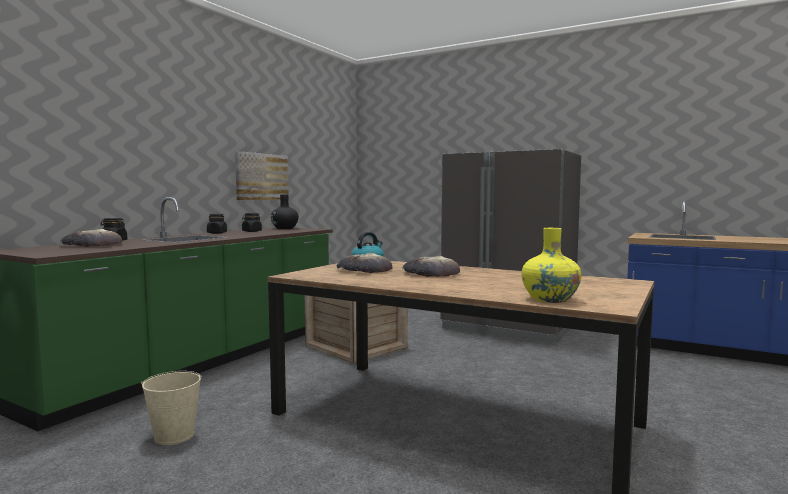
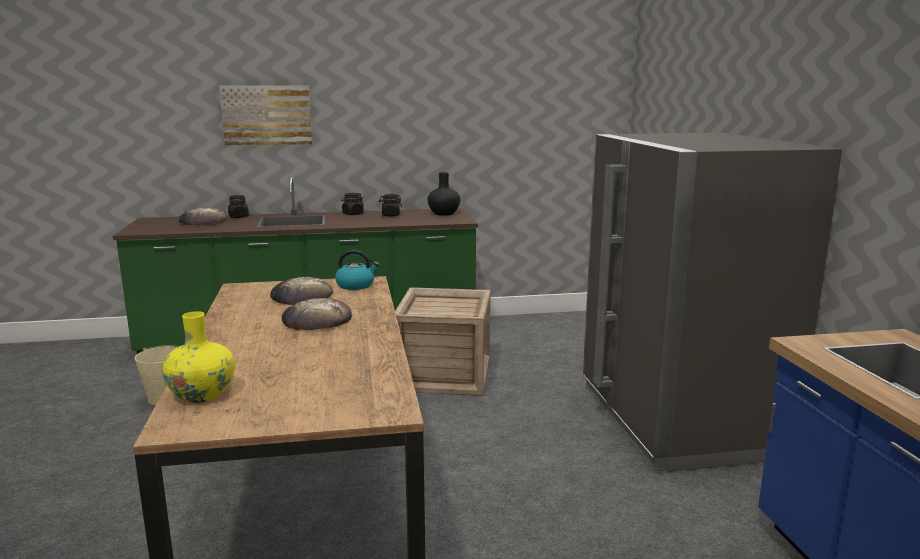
camera: 50 degrees right, 10 degrees up
picture [235,151,289,200] -> picture moved to [219,86,312,146]

